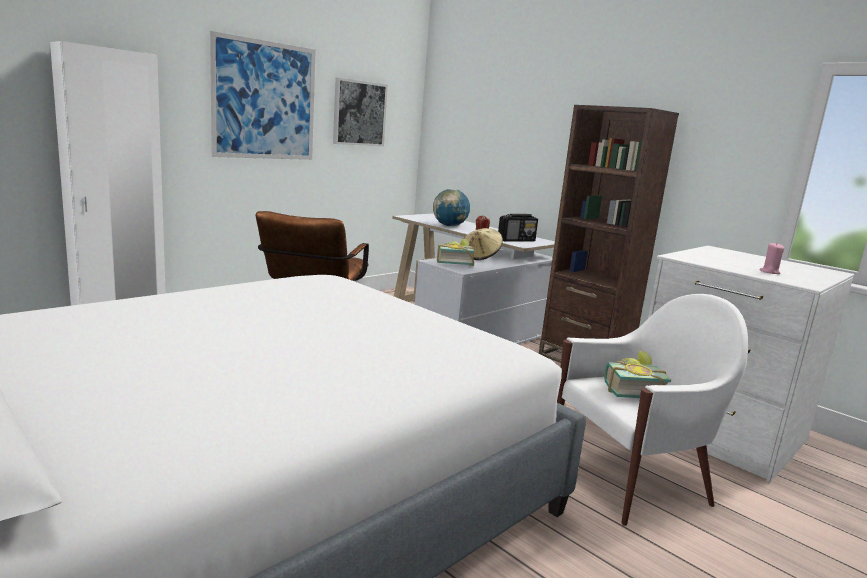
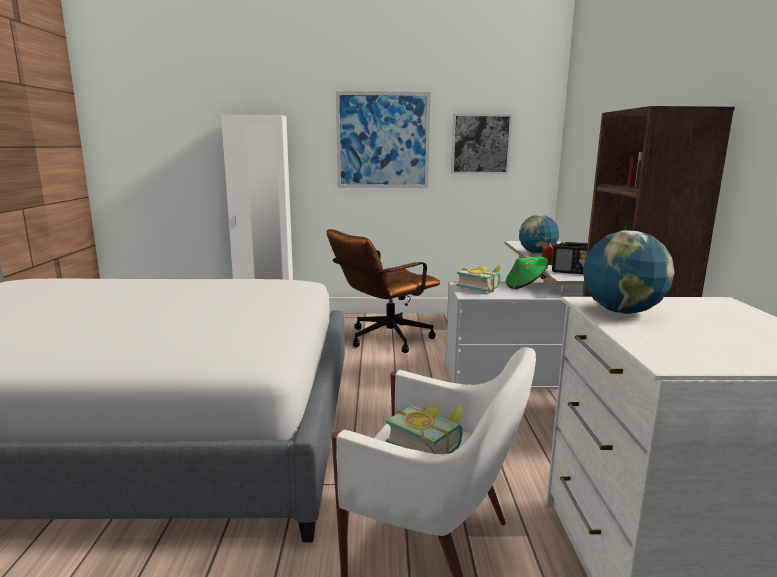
camera: 45 degrees right, 0 degrees up
beige hat [463,228,503,260] -> green hat [506,256,548,289]
pink candle [759,243,784,274] -> none
none -> globe [583,230,674,314]

